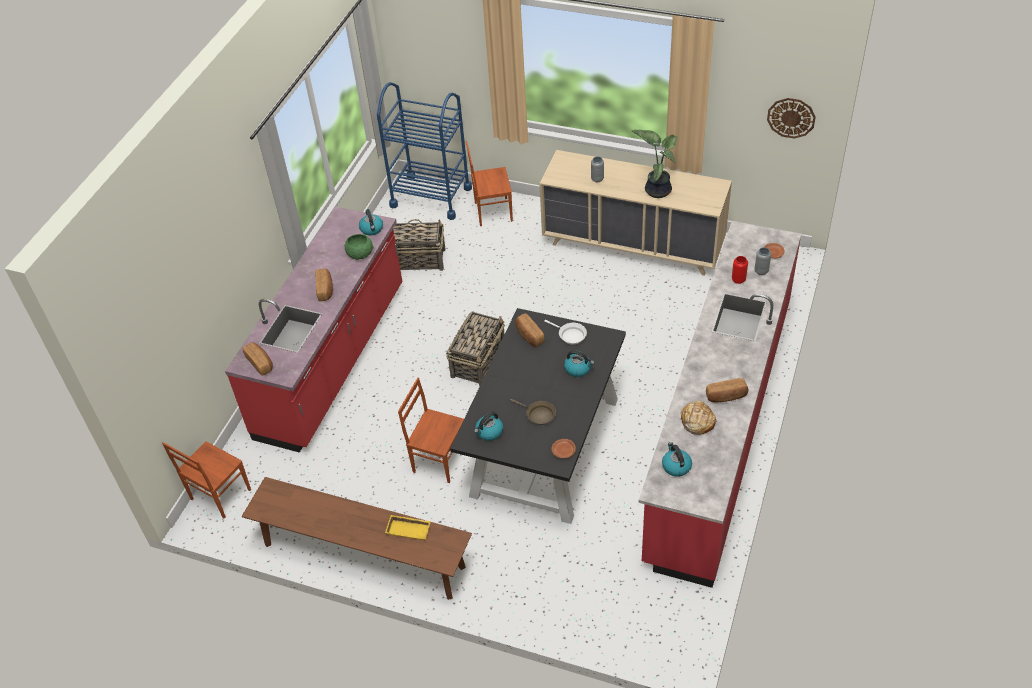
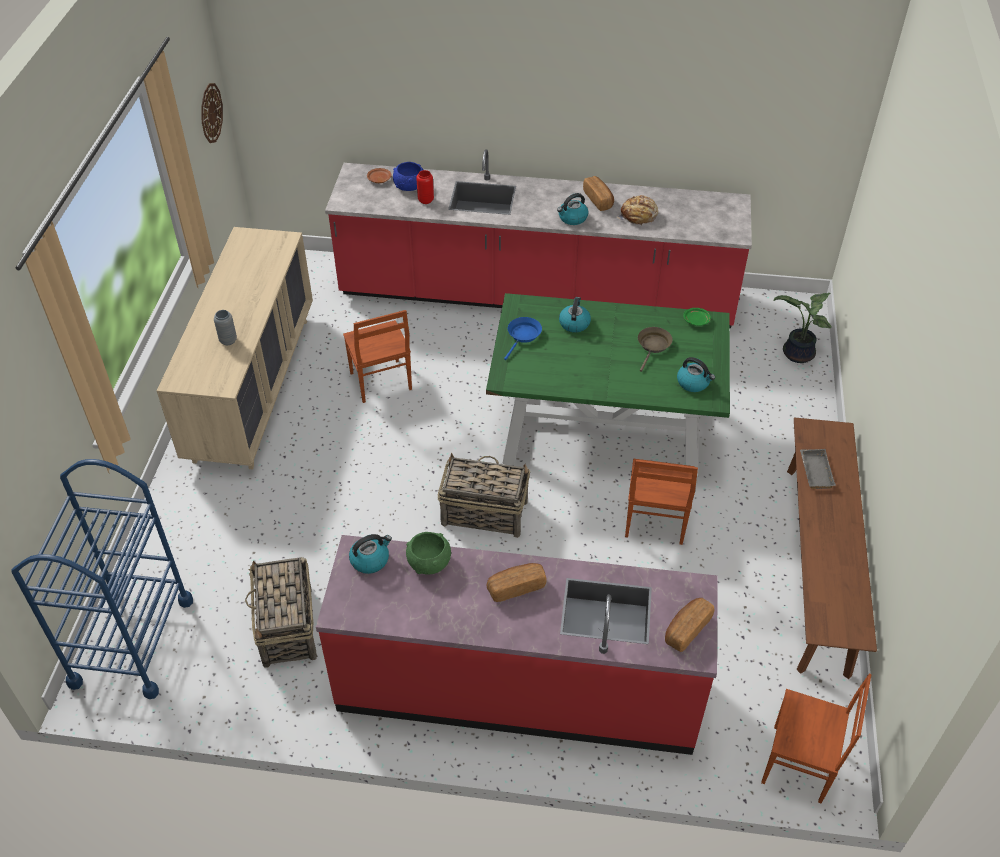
camera: 105 degrees left, 0 degrees up
yellow tray [385,515,431,540] -> grey tray [800,449,836,489]
black dining table [450,308,626,524] -> green dining table [486,293,730,484]
brown chair [466,141,513,226] -> brown chair moved to [343,310,412,403]
bread [515,313,545,347] -> none
white frying pan [544,320,587,345] -> blue frying pan [504,317,542,360]
brown plate [552,439,576,458] -> green plate [683,308,711,326]
potted plant [631,130,677,198] -> potted plant moved to [773,293,832,363]
kettle [662,442,692,477] -> kettle moved to [557,193,588,225]
grey vase [754,247,771,275] -> blue bowl [393,162,424,191]

